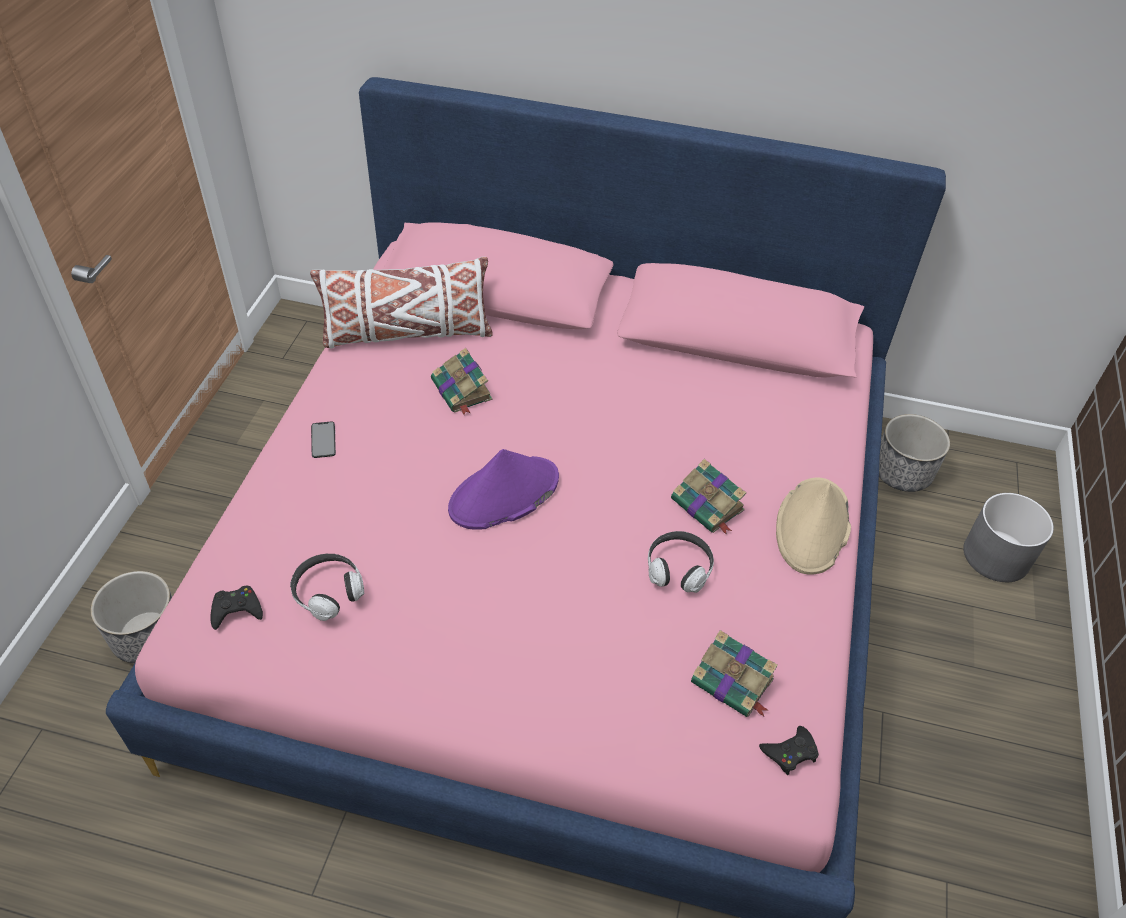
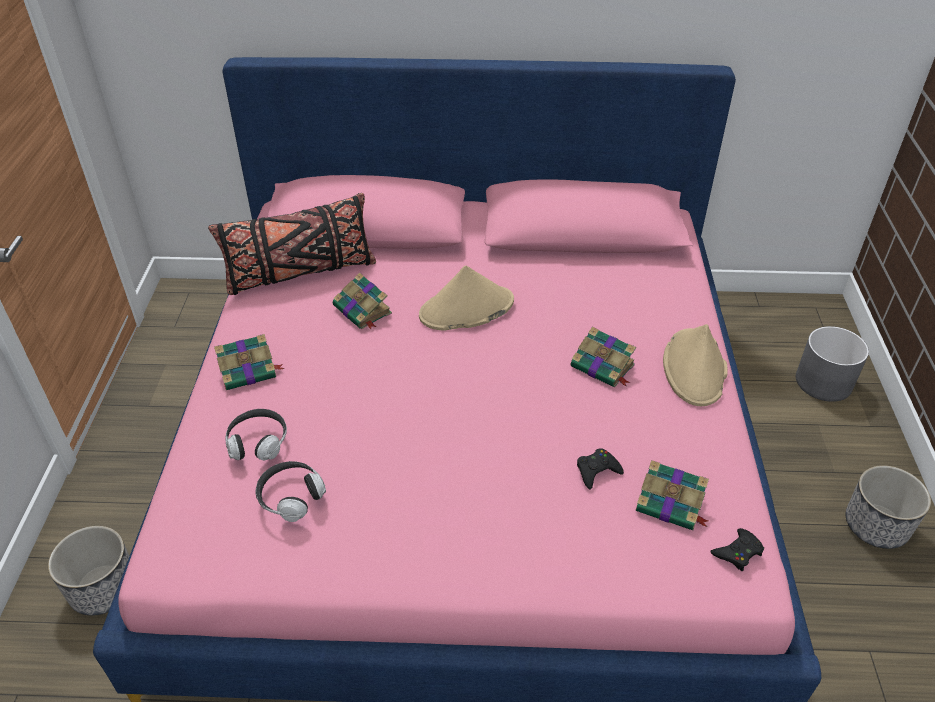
camera: 10 degrees left, 5 degrees down
black game controller [211,586,263,630] -> black game controller moved to [577,449,624,490]
white pillow [310,257,493,349] -> black pillow [208,193,376,295]
phone [311,421,336,458] -> book [214,334,285,390]
purple hat [448,449,559,530] -> none
headphones [648,531,714,593] -> headphones moved to [226,409,287,460]
planter [879,414,950,492] -> planter moved to [846,465,931,549]
none -> beige hat [419,266,514,331]

